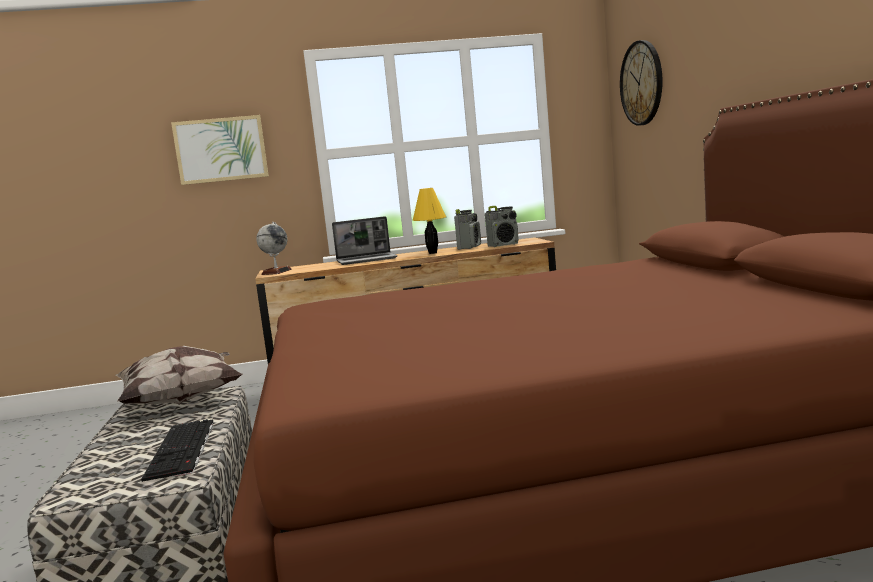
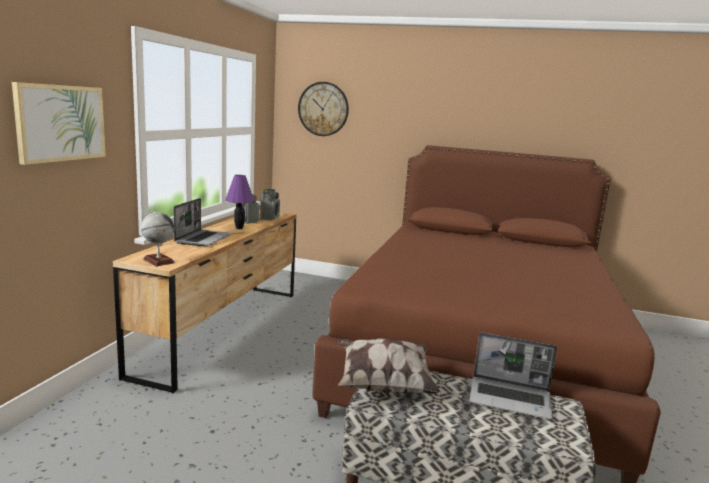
camera: 65 degrees left, 5 degrees up
keyboard [141,419,213,482] -> laptop [469,332,557,420]
yellow table lamp [413,188,446,254] -> purple table lamp [225,175,254,229]

